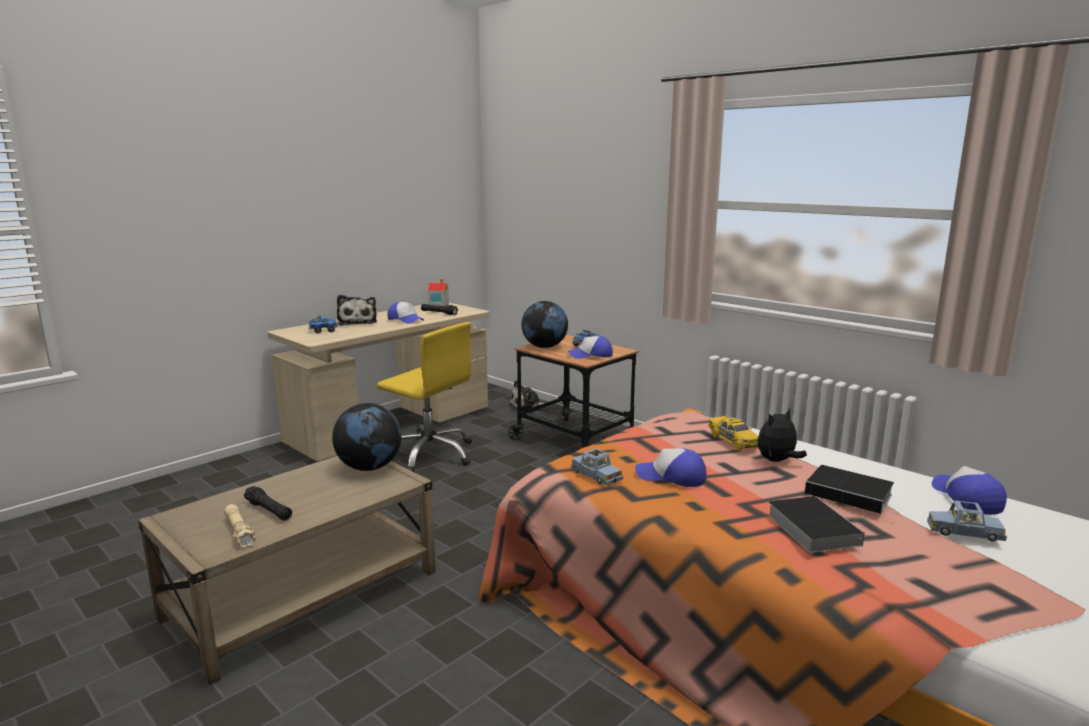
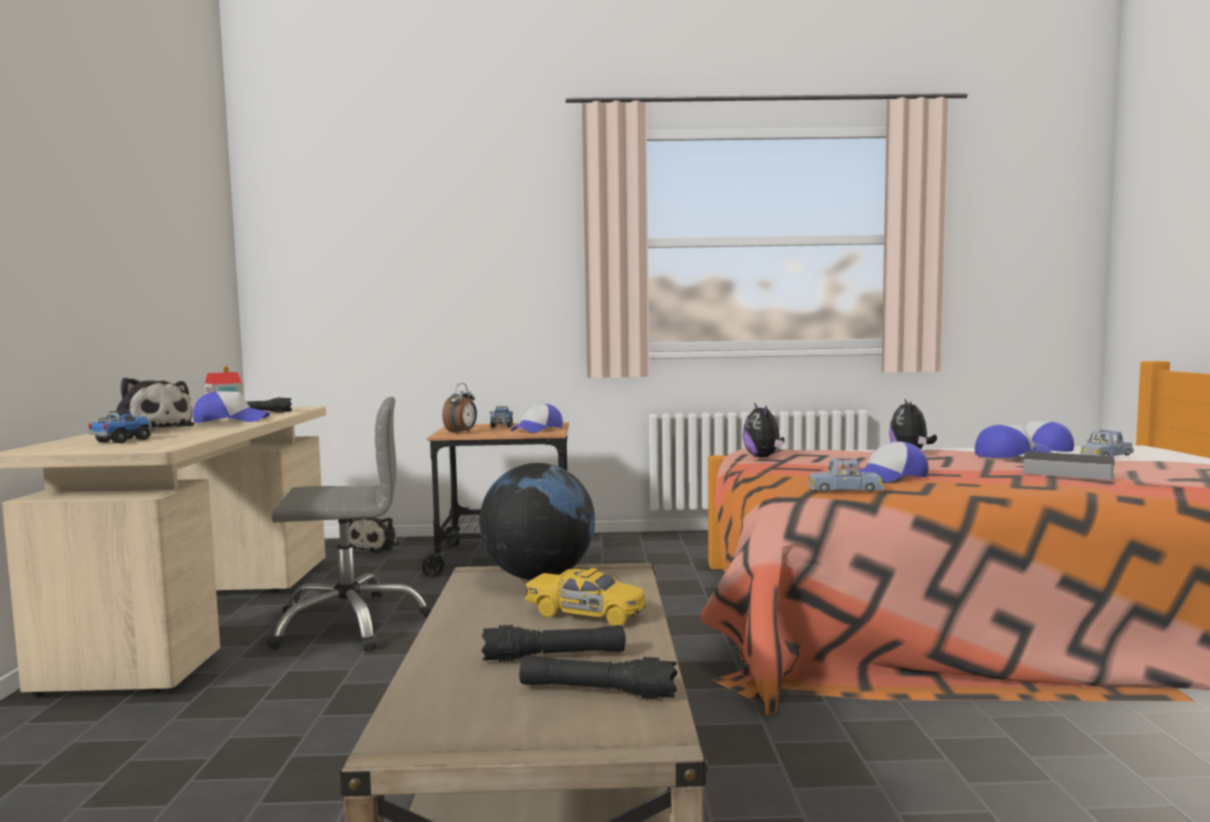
camera: 45 degrees left, 10 degrees down
beige flashlight [224,504,256,549] -> black flashlight [519,655,677,699]
yellow office chair [377,322,472,472] -> grey office chair [266,397,433,651]
globe [522,301,568,348] -> alarm clock [442,383,477,434]
yellow toy car [708,416,759,451] -> yellow toy car moved to [525,568,646,626]
book [805,465,898,517] -> cap [975,424,1051,458]
none -> plush toy [743,403,785,458]

